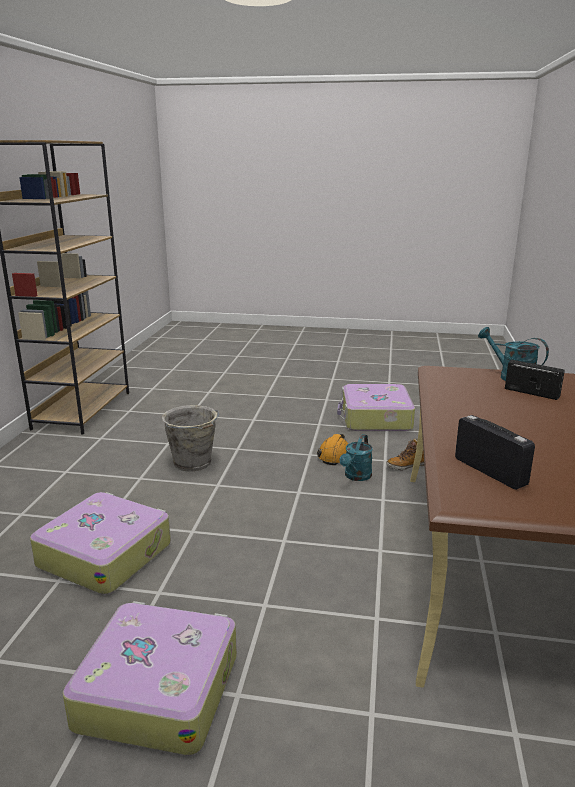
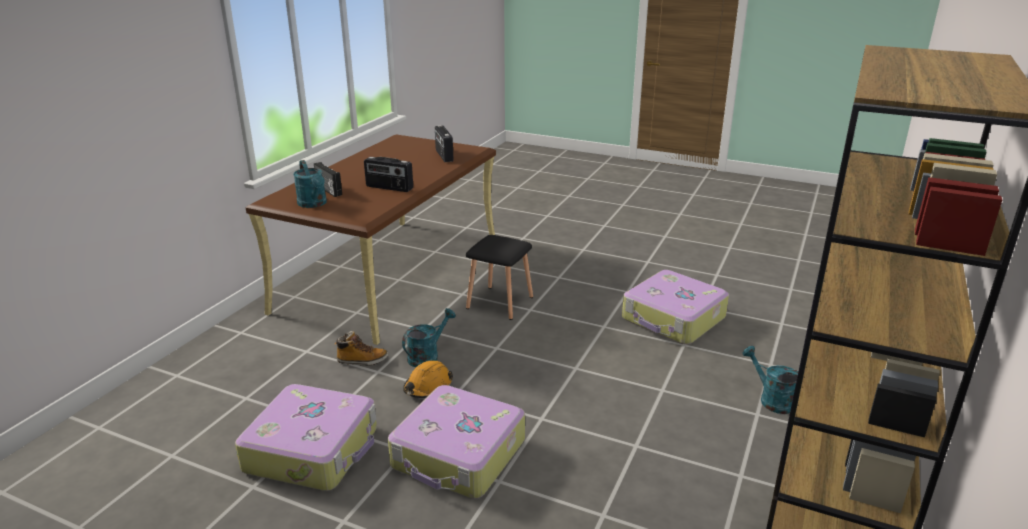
camera: 165 degrees left, 5 degrees up
suitcase [63,601,237,755] -> suitcase moved to [388,385,525,499]
grey bucket [162,405,219,471] -> none
none -> radio [364,157,413,192]
none -> black stool [466,235,533,320]
none -> turquoise watering can [742,346,798,414]

